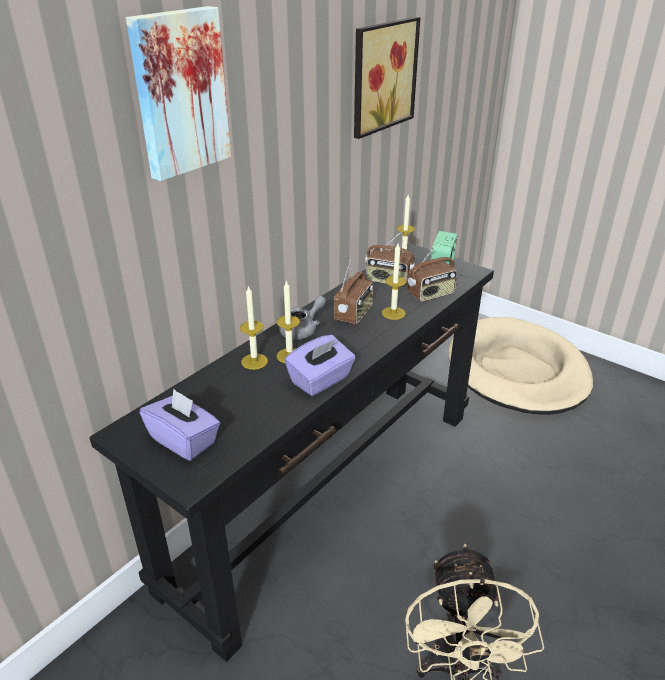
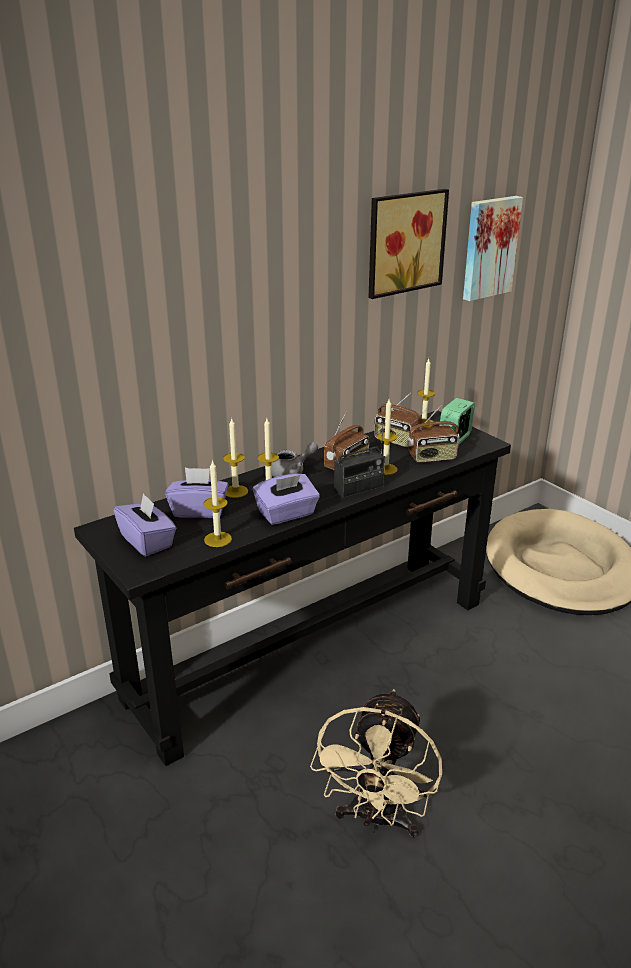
camera: 15 degrees right, 5 degrees down
picture [126,6,232,181] -> picture moved to [463,196,523,301]
none -> purple tissue box [165,468,229,518]
none -> candle [203,460,232,547]
none -> radio [334,421,385,498]

